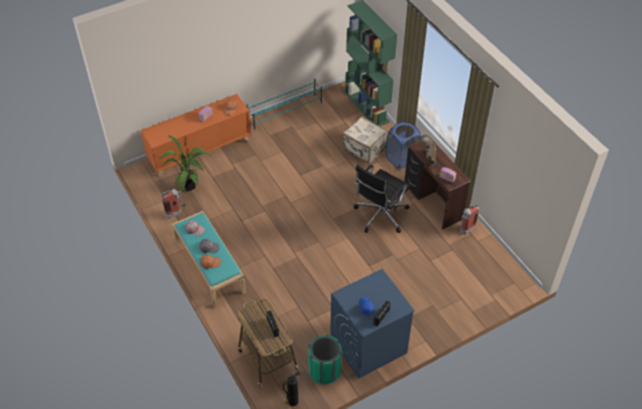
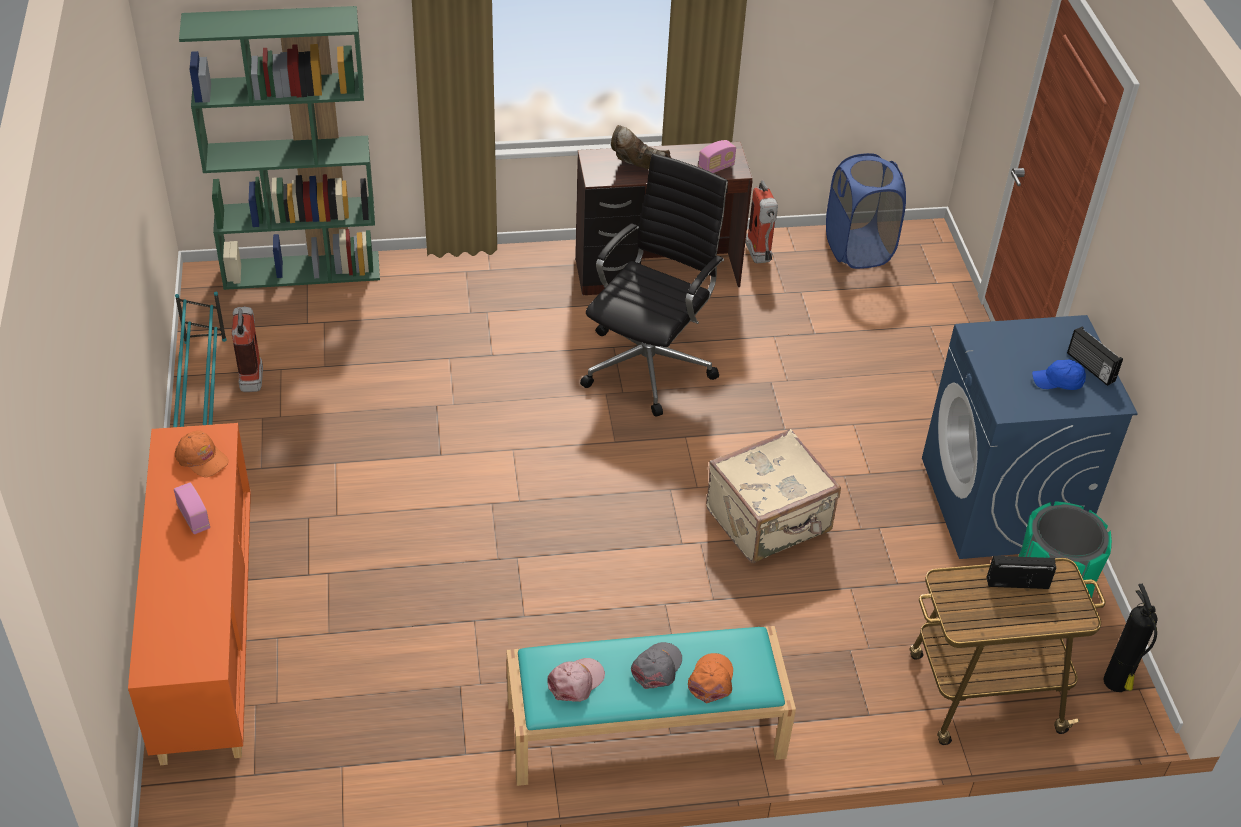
camera: 70 degrees left, 5 degrees down
potted plant [159,135,210,192] -> none
fire extinguisher [162,189,186,219] -> fire extinguisher moved to [232,306,263,392]
beige suitcase [342,116,388,164] -> beige suitcase moved to [706,429,841,563]
black office chair [354,165,411,233] -> black office chair turned 120 degrees counterclockwise [580,153,728,417]
blue laundry basket [386,122,421,168] -> blue laundry basket moved to [826,153,906,269]

